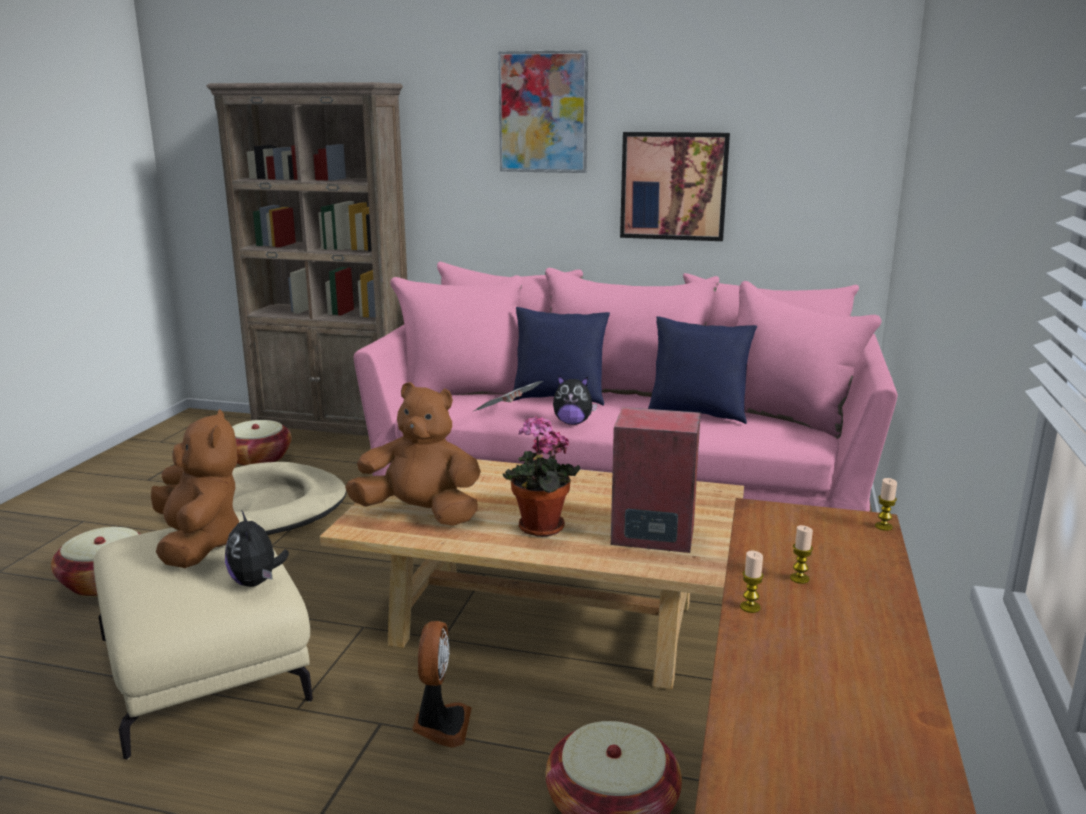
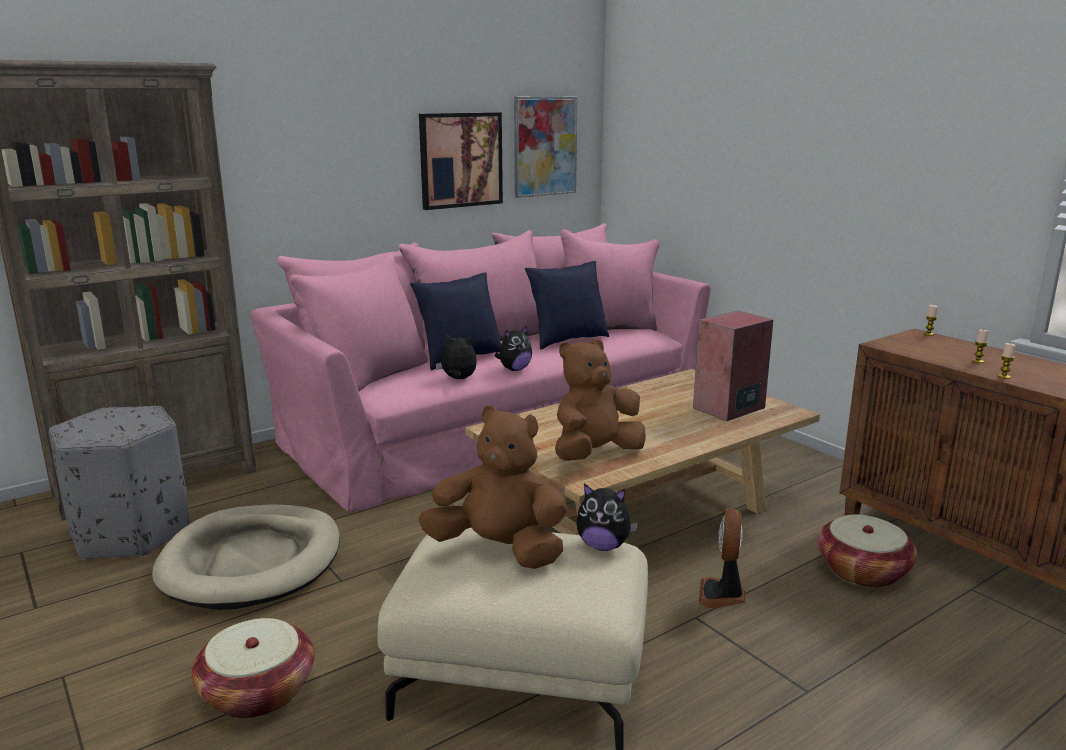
camera: 50 degrees left, 0 degrees up
basket [232,420,292,466] -> grey ottoman [49,406,190,560]
fan [412,621,472,747] -> fan turned 120 degrees counterclockwise [699,508,745,608]
newspaper [474,381,543,411] -> plush toy [435,334,477,379]
picture [498,50,588,173] -> picture moved to [514,97,578,198]
potted plant [503,416,580,537] -> none

